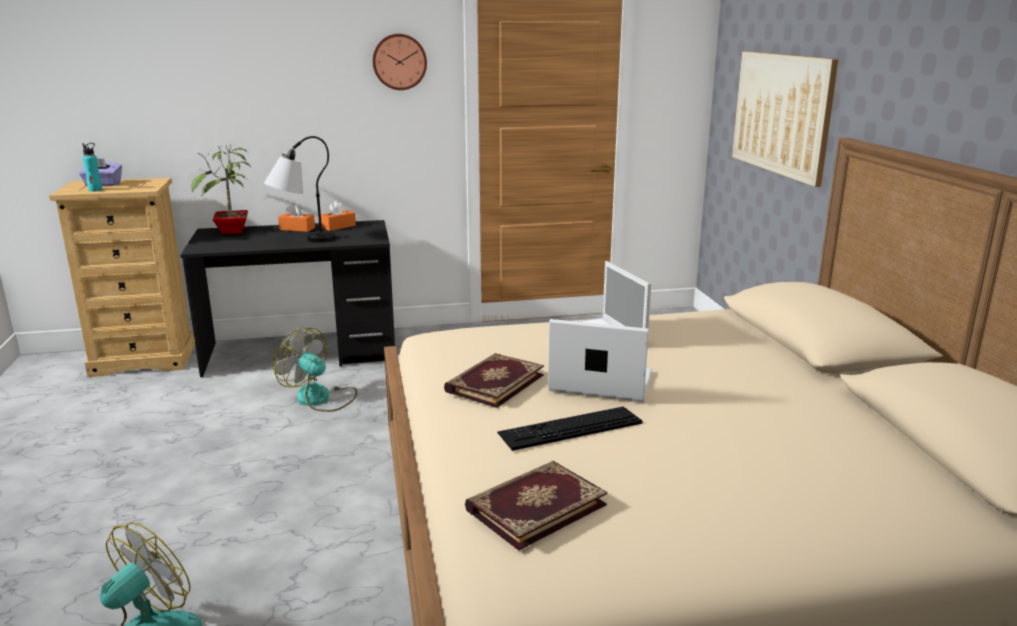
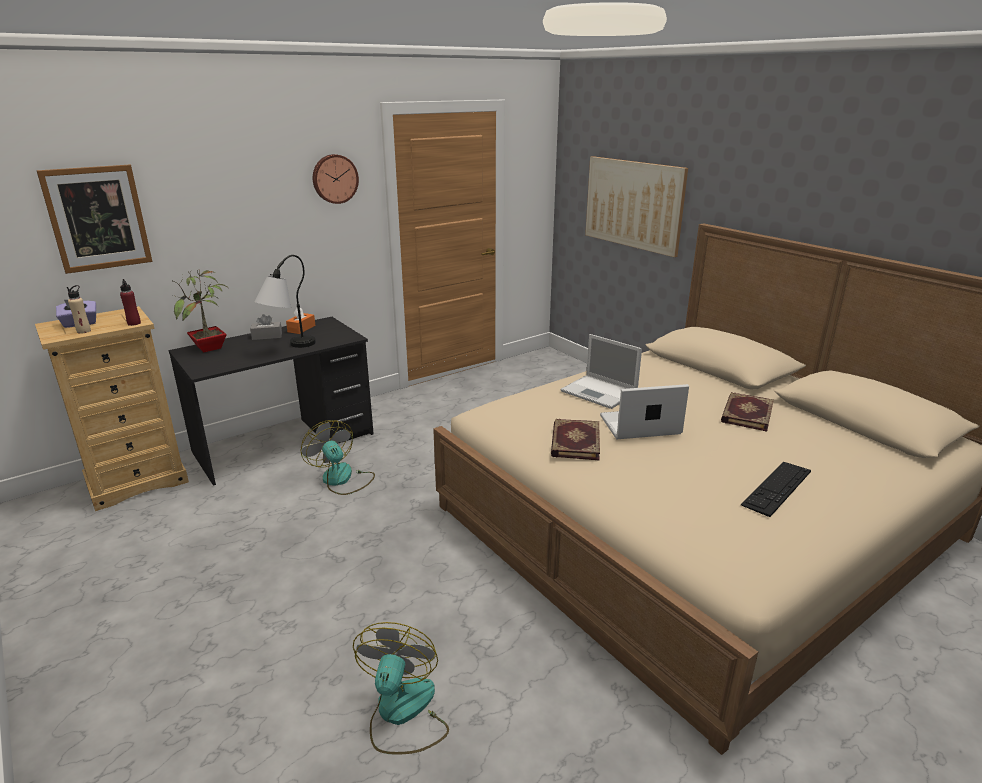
camera: 25 degrees left, 5 degrees up
turquoise bottle [83,143,102,191] -> beige bottle [67,285,91,334]
fan [273,328,357,412] -> fan turned 45 degrees clockwise [301,420,375,495]
orange tissue box [278,203,315,232] -> grey tissue box [250,314,282,340]
book [465,461,607,551] -> book moved to [721,392,774,432]
keyboard [497,407,642,451] -> keyboard moved to [741,462,811,517]
none -> picture [37,165,152,274]
none -> red bottle [120,279,141,326]

